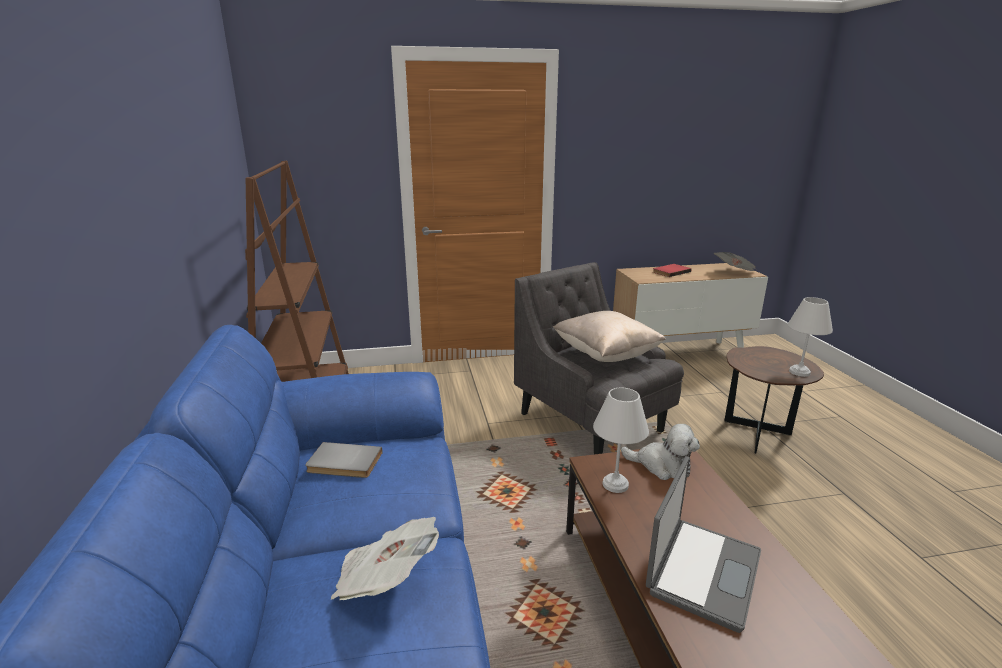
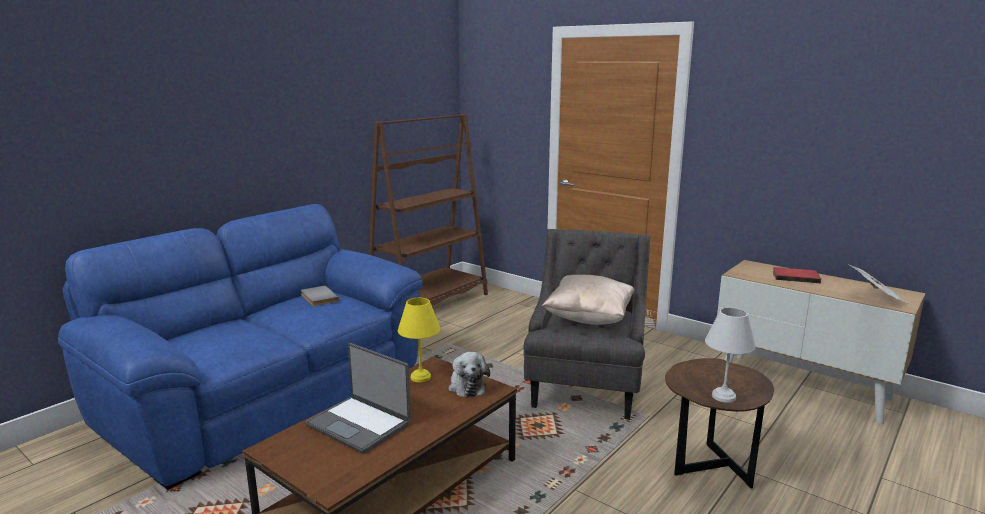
camera: 50 degrees right, 5 degrees down
newspaper [330,517,439,600] -> none
white table lamp [593,388,649,493] -> yellow table lamp [398,298,440,382]
laptop [646,456,761,633] -> laptop turned 45 degrees clockwise [305,343,411,454]

